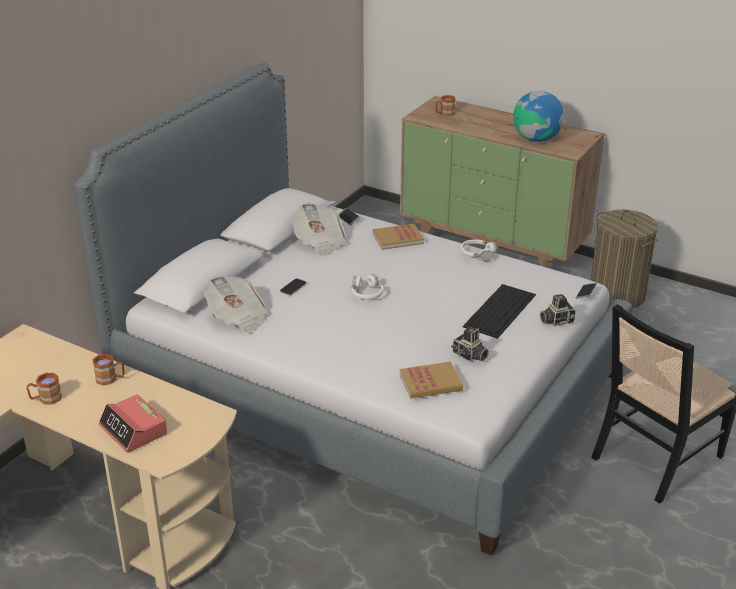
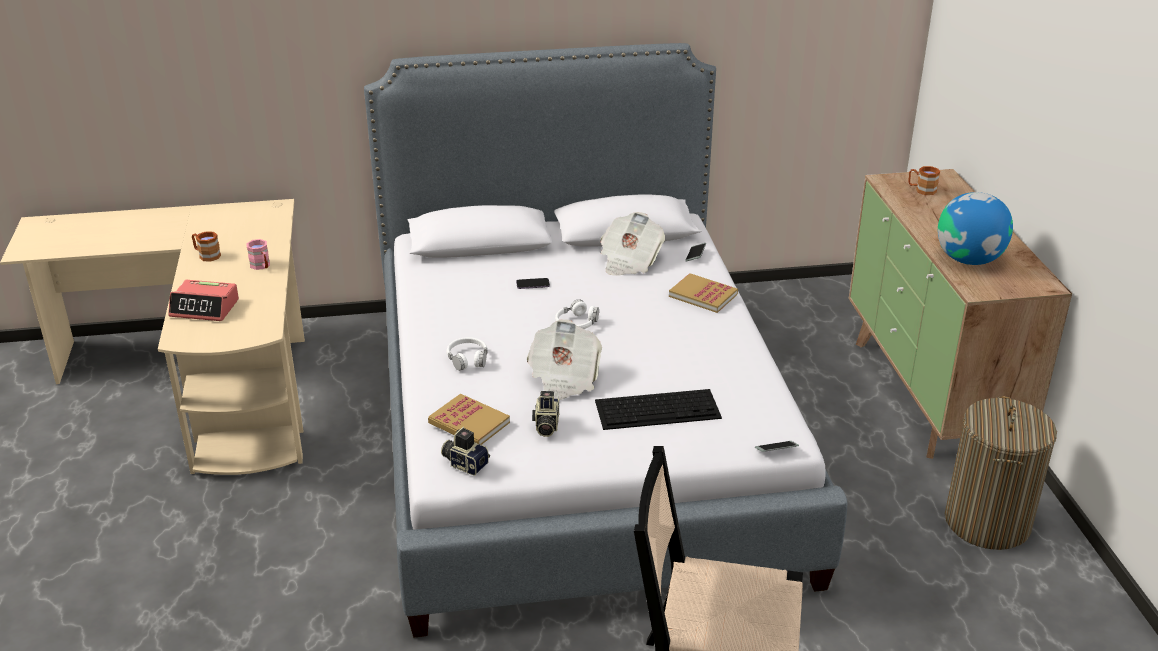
camera: 50 degrees right, 0 degrees up
brown mug [92,354,124,386] -> pink mug [247,239,270,270]
alarm clock [99,394,167,453] -> alarm clock turned 90 degrees counterclockwise [168,280,239,321]
newspaper [204,276,269,333] -> newspaper moved to [527,320,602,400]
white headphones [461,239,498,261] -> white headphones moved to [446,337,487,371]
camera [540,294,576,326] -> camera moved to [441,426,490,476]

